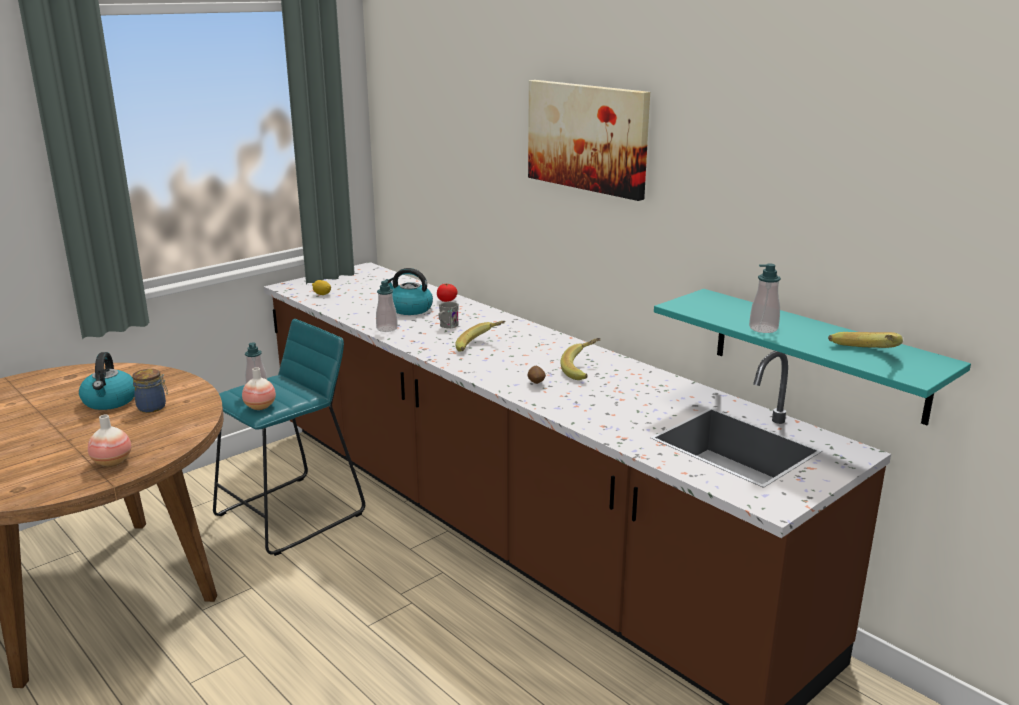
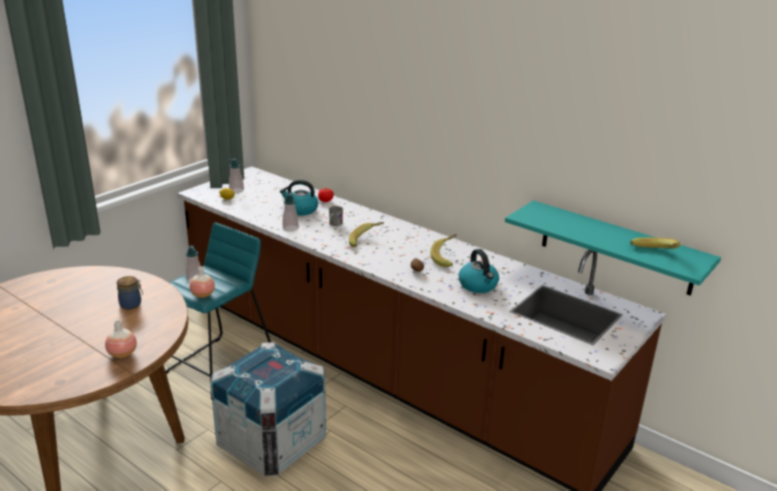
camera: 10 degrees left, 5 degrees up
kettle [79,352,135,410] -> kettle moved to [459,249,499,293]
picture [528,80,650,201] -> none
soap dispenser [749,264,781,333] -> soap dispenser moved to [229,159,244,193]
none -> crate [210,342,326,476]

